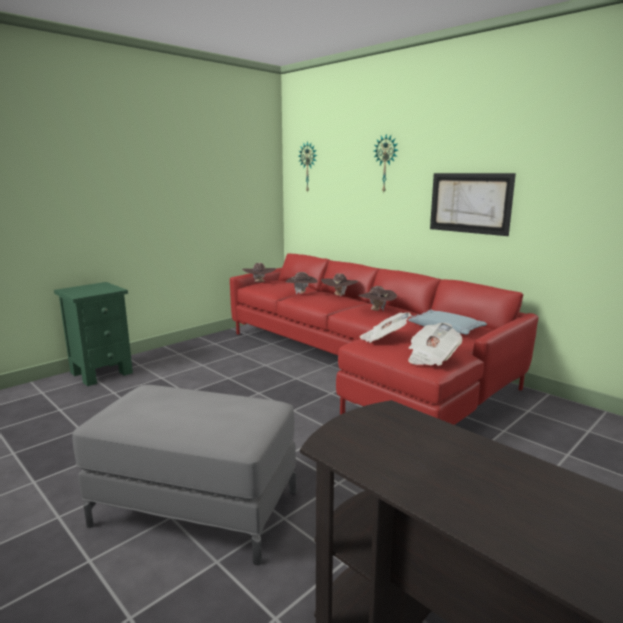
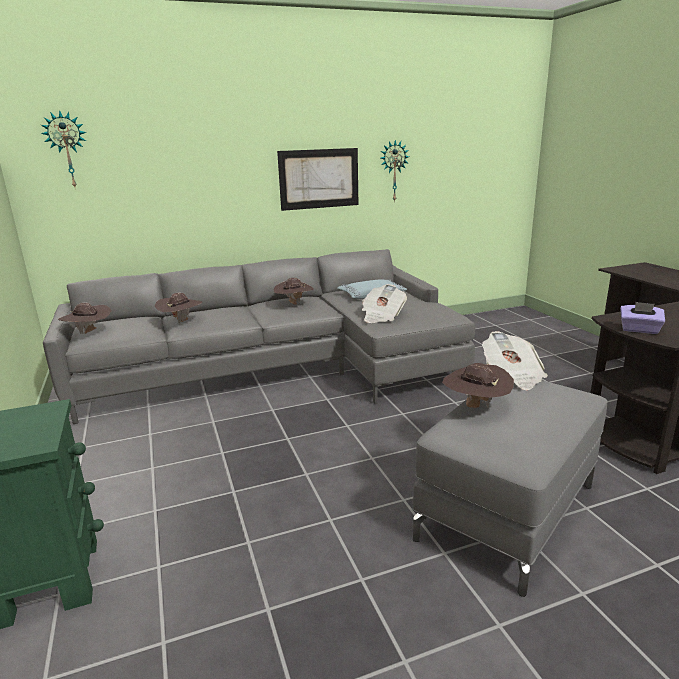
camera: 65 degrees left, 5 degrees up
red sofa [230,253,538,425] -> grey sofa [43,249,475,424]
brown hat [321,273,358,297] -> brown hat moved to [442,363,514,408]
wall clock [374,134,398,192] -> wall clock moved to [381,140,409,202]
newspaper [408,323,462,366] -> newspaper moved to [482,331,548,391]
none -> purple tissue box [620,302,665,334]

